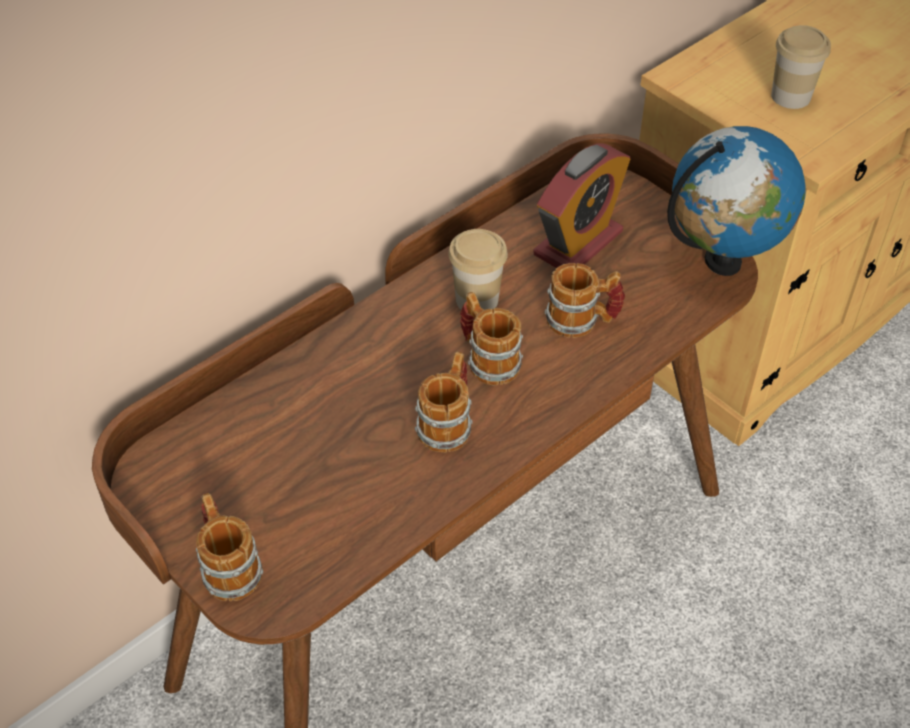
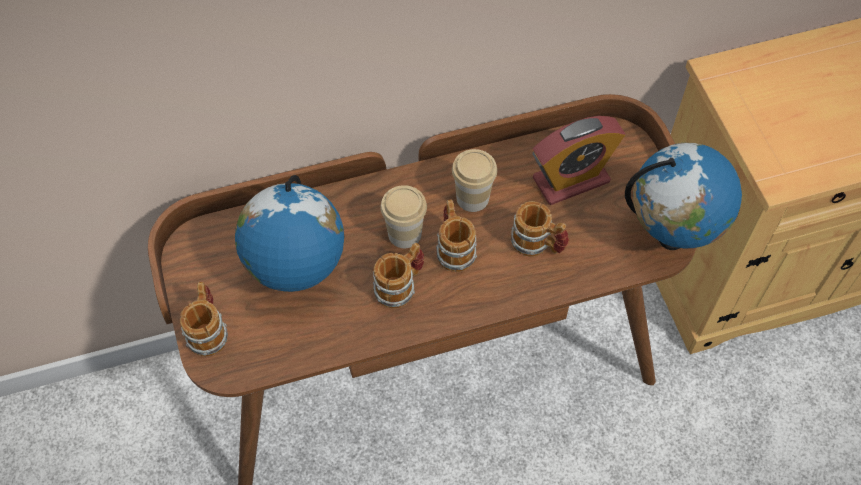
camera: 25 degrees right, 10 degrees up
cup [771,25,831,109] -> cup moved to [381,185,427,248]
none -> globe [235,175,344,292]

